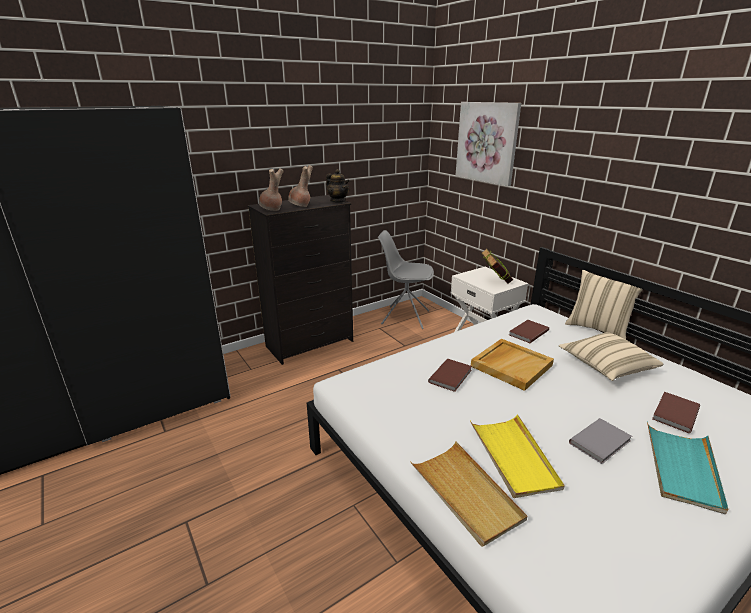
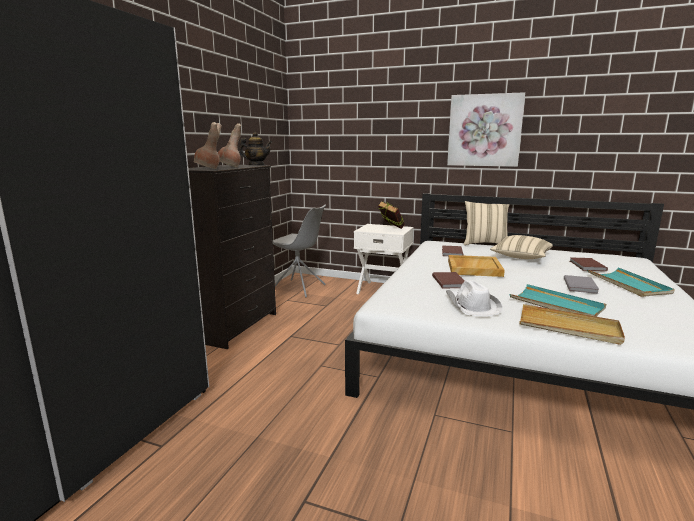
camera: 35 degrees left, 10 degrees down
grey chair [377,230,434,329] -> grey chair turned 135 degrees counterclockwise [273,205,326,297]
picture [455,102,521,186] -> picture moved to [447,92,525,167]
yellow tray [470,414,565,498] -> turquoise tray [510,284,606,317]
none -> white hat [446,280,503,316]

